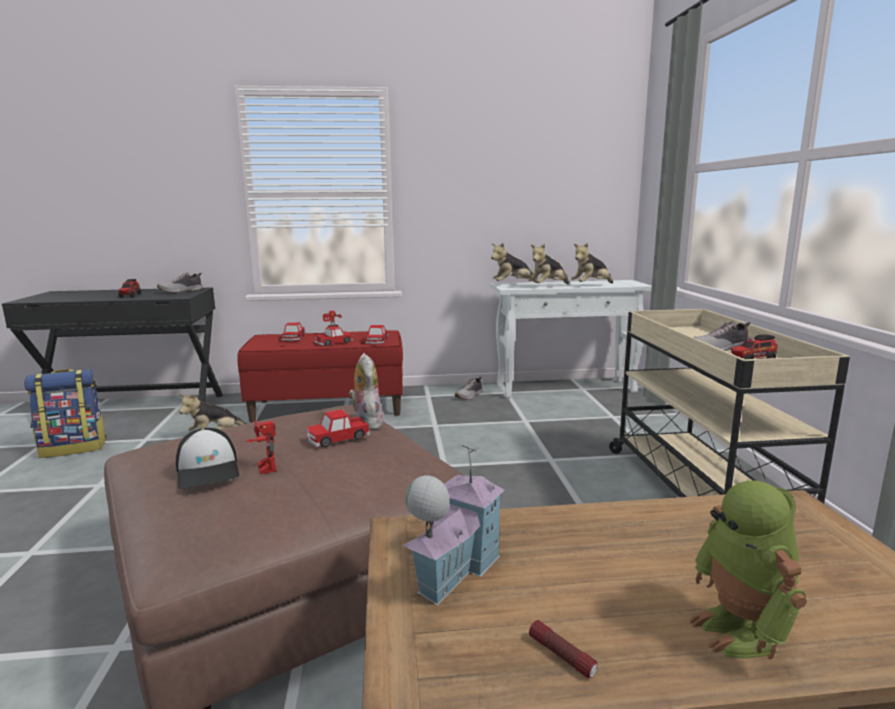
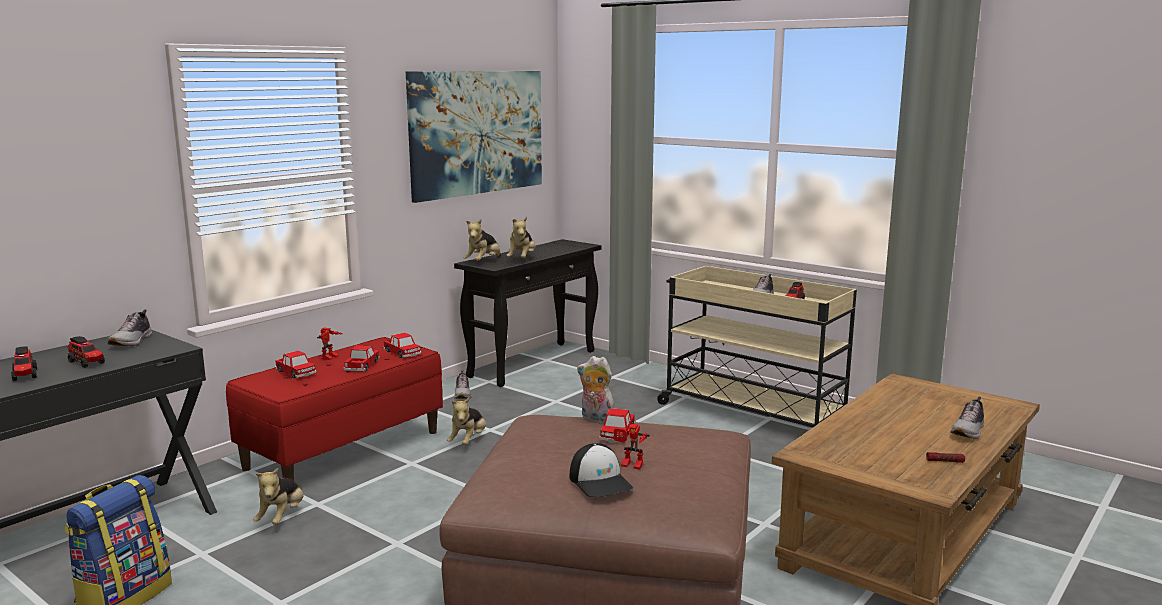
camera: 45 degrees left, 0 degrees up
cap [176,428,239,488] -> cap turned 45 degrees clockwise [570,443,633,497]
toy house [402,445,504,606] -> none
white console table [491,280,652,399] -> black console table [454,239,602,387]
plush toy [571,243,613,283] -> plush toy moved to [447,398,486,445]
toy robot [689,480,807,659] -> shoe [950,397,984,439]
none -> toy truck [11,346,37,381]
none -> picture [406,71,542,203]

